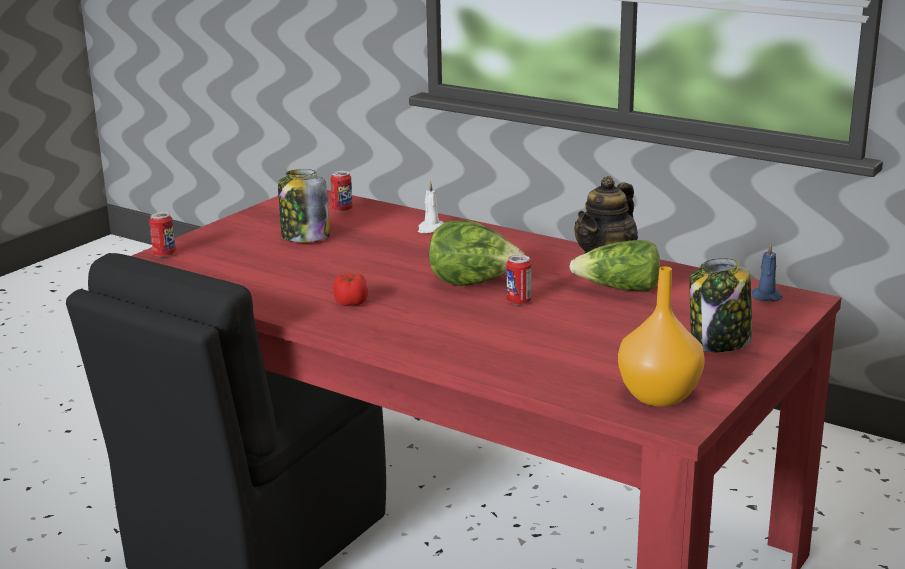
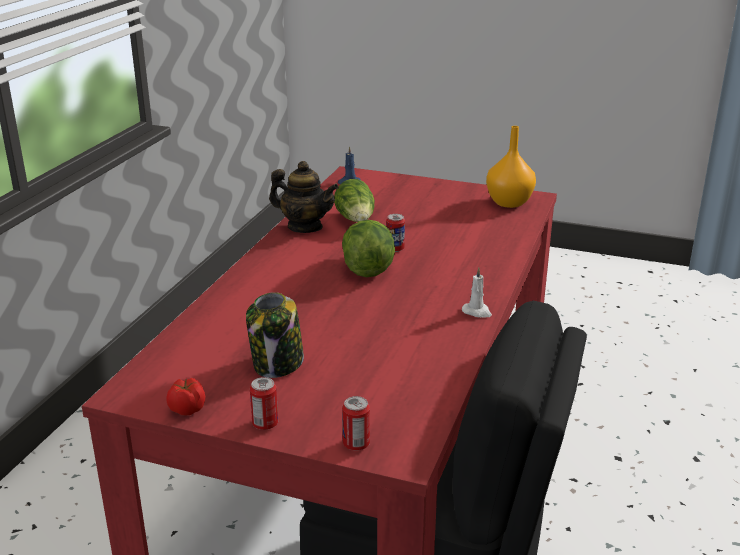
camera: 105 degrees left, 5 degrees up
can [330,171,353,212] -> can moved to [250,377,278,430]
tomato [333,273,368,306] -> tomato moved to [167,378,205,416]
white candle [418,181,444,233] -> white candle moved to [462,268,492,318]
jar [690,258,752,352] -> none

